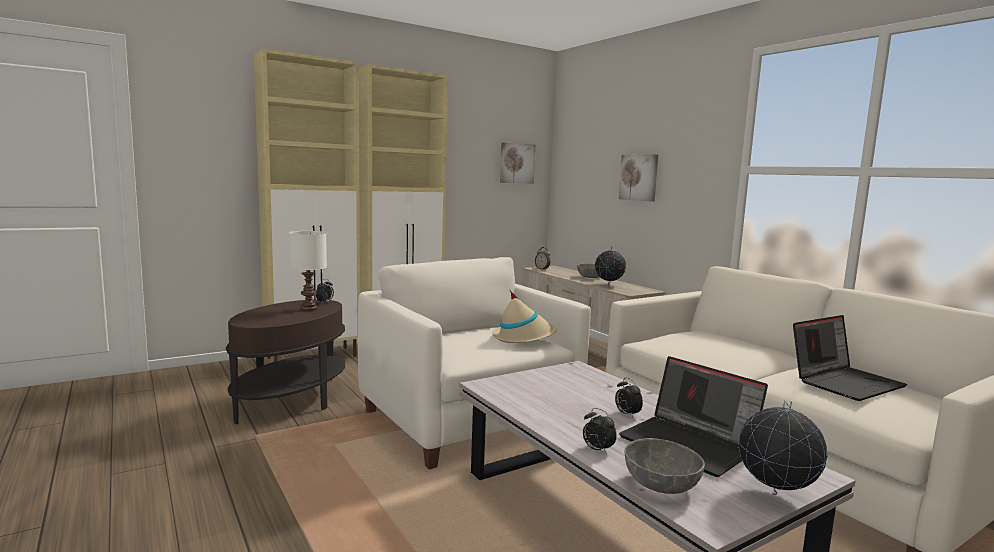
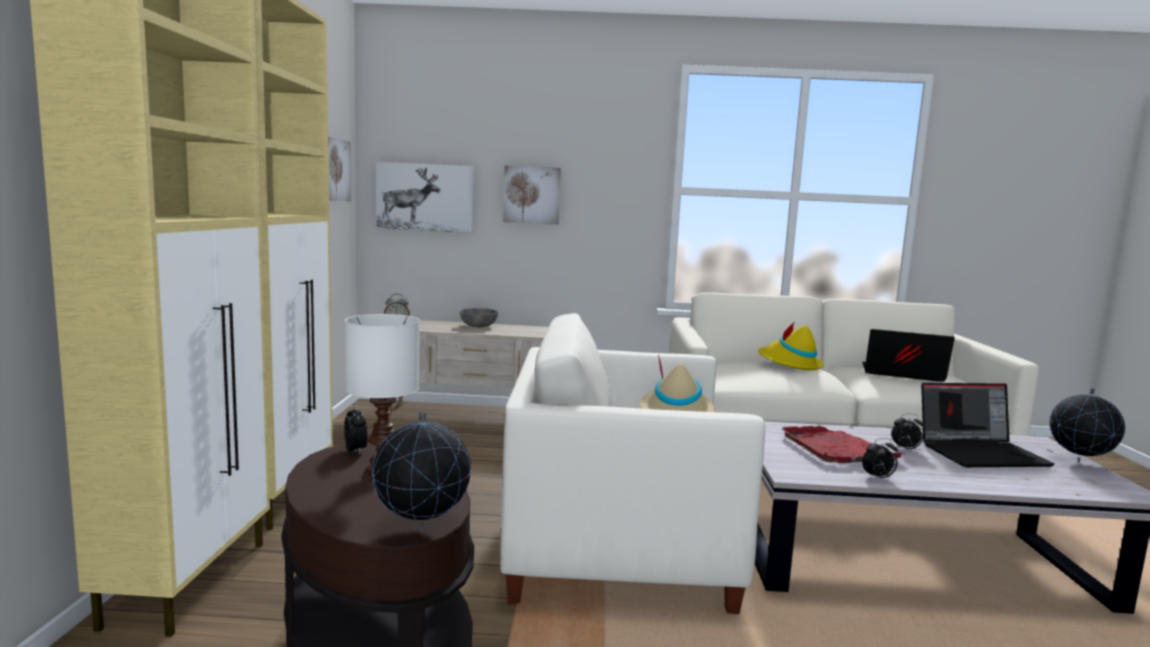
camera: 55 degrees left, 0 degrees up
alarm clock [583,408,617,454] -> alarm clock moved to [862,438,898,479]
globe [595,247,626,285] -> globe moved to [372,411,471,530]
grey bowl [625,438,705,494] -> none
laptop [793,315,907,401] -> laptop turned 75 degrees counterclockwise [862,329,955,382]
none -> picture [376,162,474,233]
none -> yellow hat [758,321,824,370]
none -> red tray [782,426,905,463]

